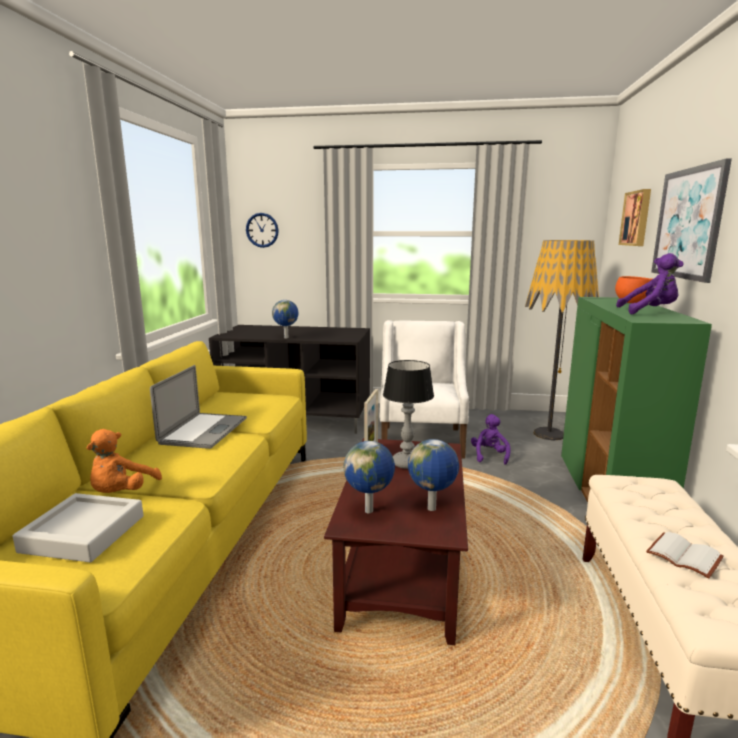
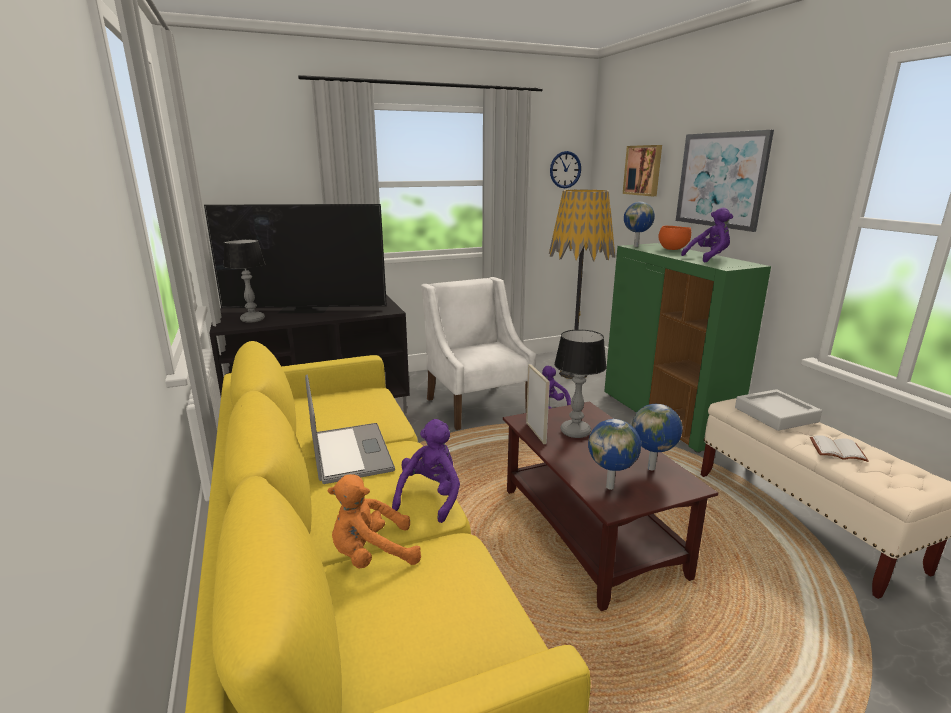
camera: 30 degrees left, 5 degrees up
grey tray [13,493,144,562] -> grey tray moved to [735,389,822,431]
orange plush toy [87,429,162,493] -> orange plush toy turned 90 degrees clockwise [328,474,421,568]
wall clock [246,213,279,248] -> wall clock moved to [550,151,581,188]
globe [272,300,299,338] -> globe moved to [624,202,655,247]
none -> television [204,204,387,314]
none -> table lamp [224,239,266,323]
none -> purple plush toy [392,419,460,523]

